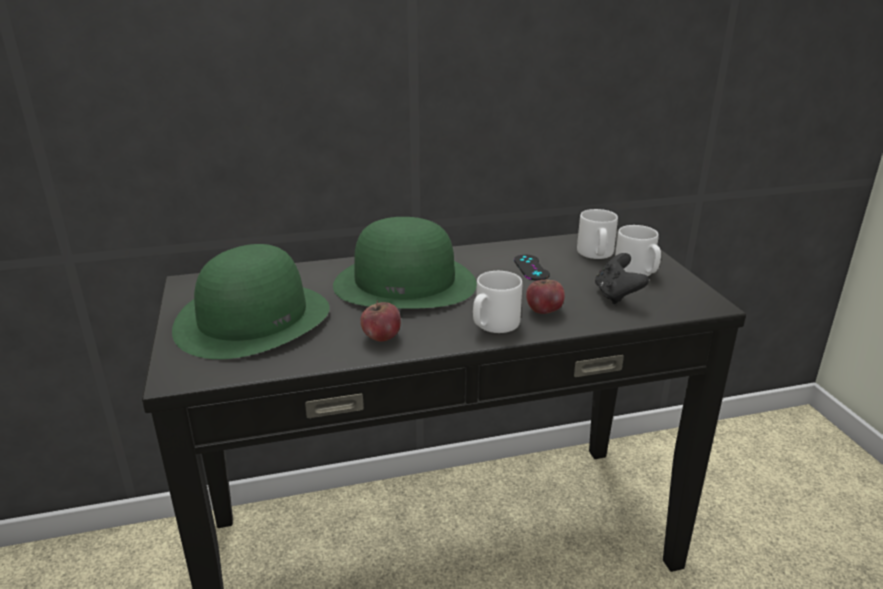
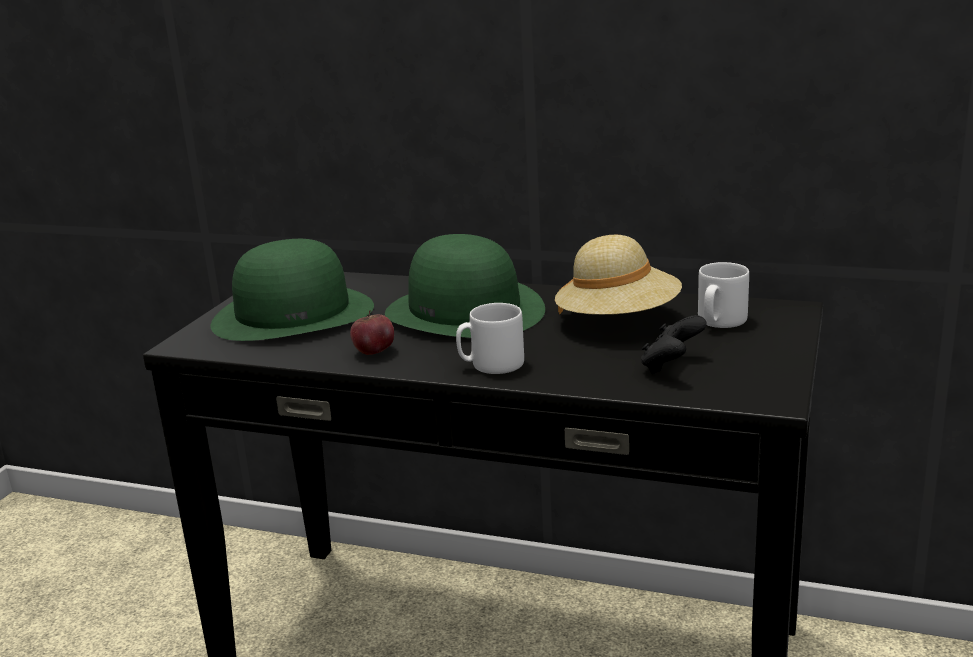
camera: 35 degrees right, 5 degrees down
black game controller [514,255,550,281] -> beige hat [555,235,682,315]
apple [526,276,565,314] -> none
white mug [615,225,661,276] -> none

